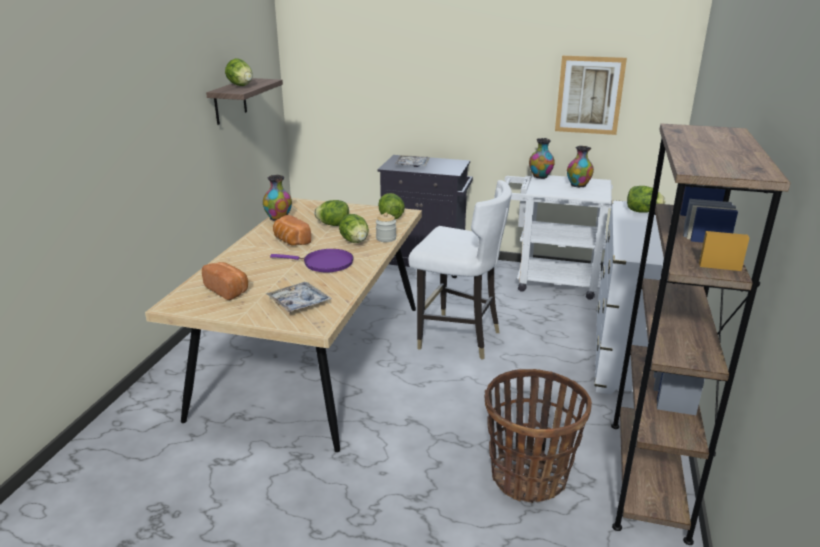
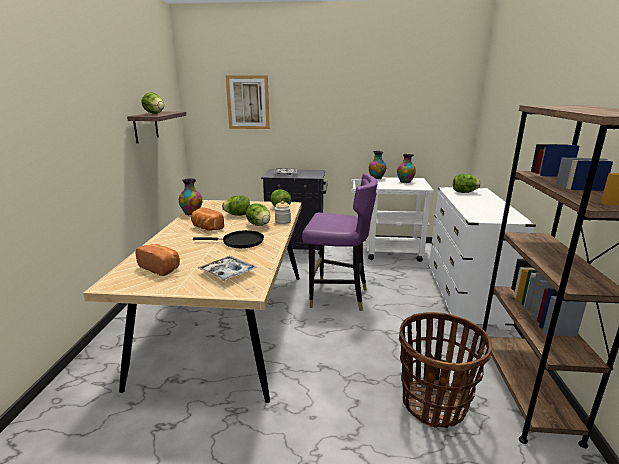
camera: 10 degrees left, 5 degrees down
purple frying pan [270,249,354,272] -> black frying pan [193,230,264,248]
white chair [408,180,512,360] -> purple chair [302,174,378,311]
picture [555,56,627,135] -> picture moved to [226,75,270,129]

